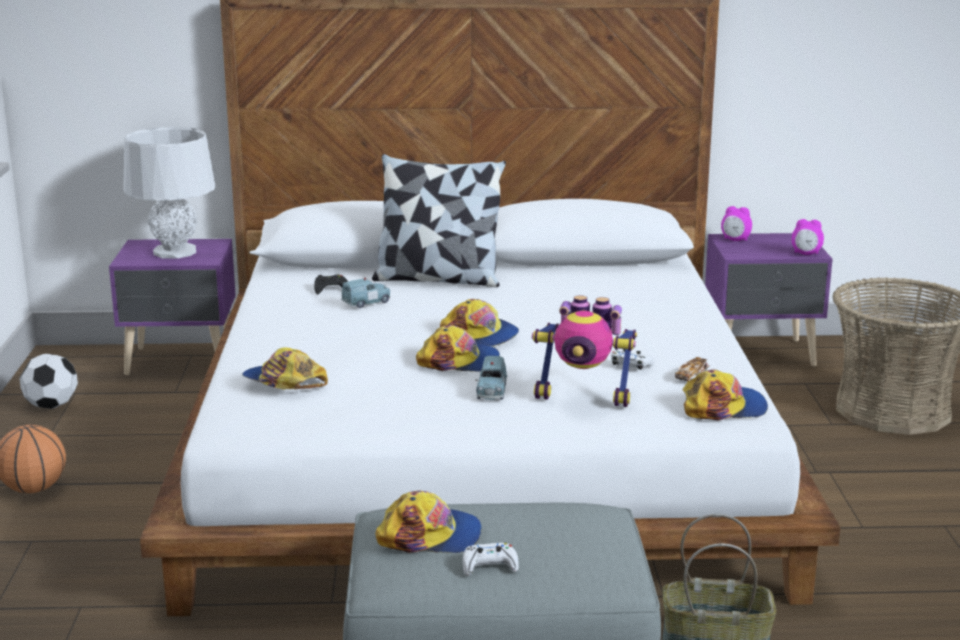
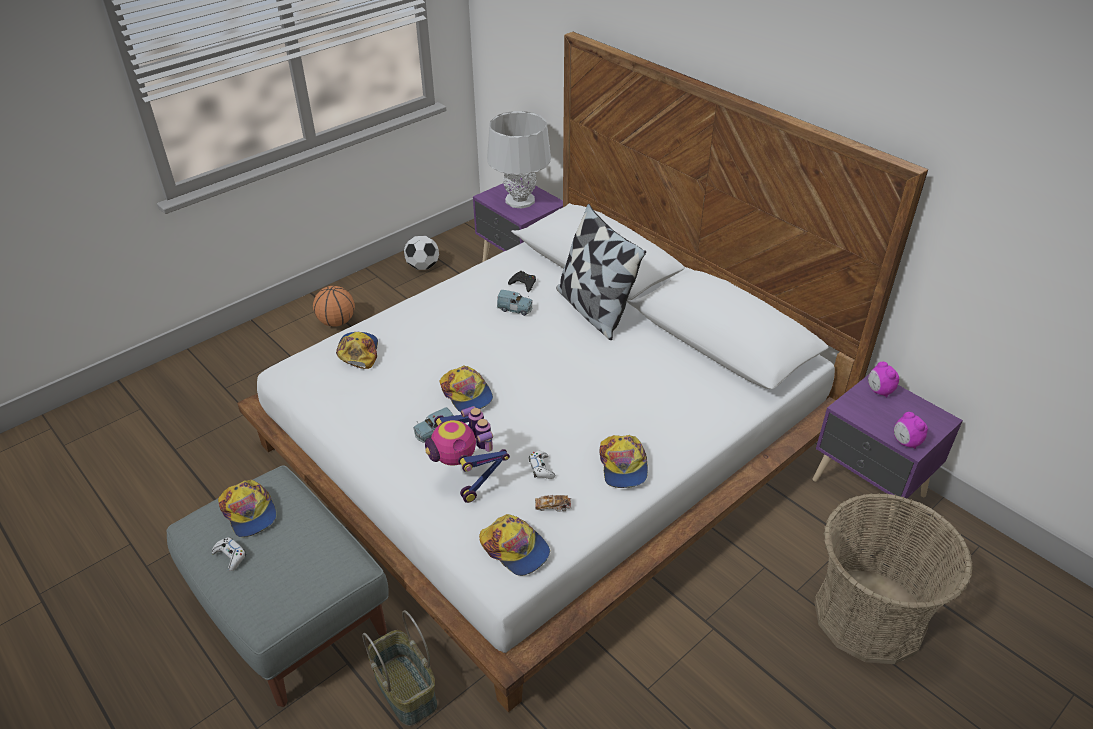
camera: 50 degrees right, 20 degrees up
cap [440,299,519,346] -> cap moved to [599,435,648,488]

